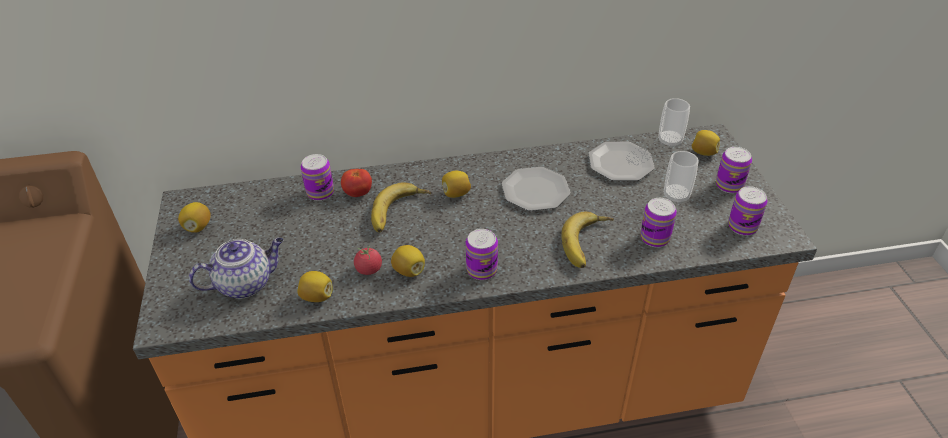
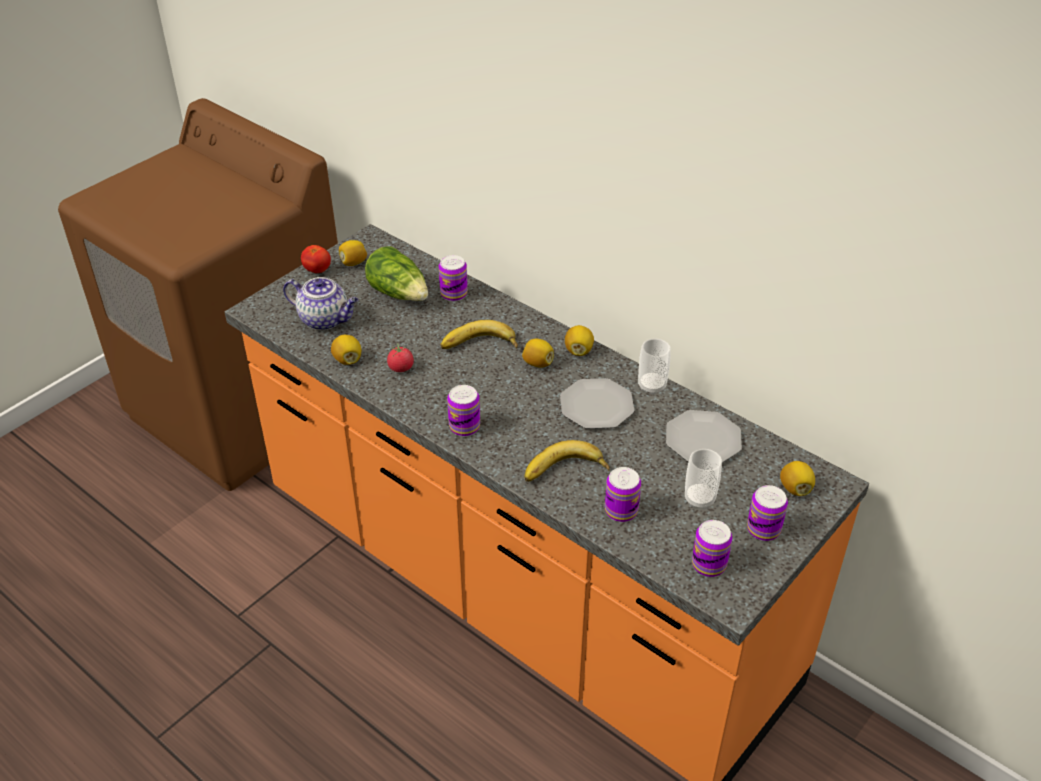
camera: 50 degrees right, 0 degrees up
tomato [341,169,372,197] -> tomato moved to [301,245,331,273]
lemon [391,245,425,277] -> lemon moved to [565,325,594,356]
cup [658,98,690,148] -> cup moved to [638,338,671,395]
none -> lettuce [365,246,428,301]

